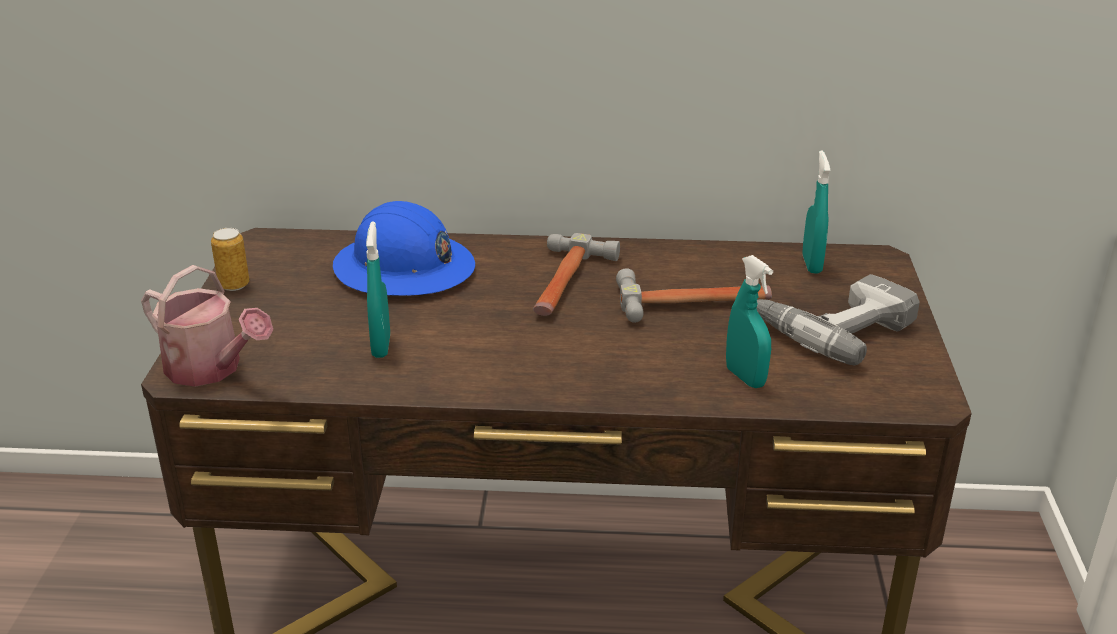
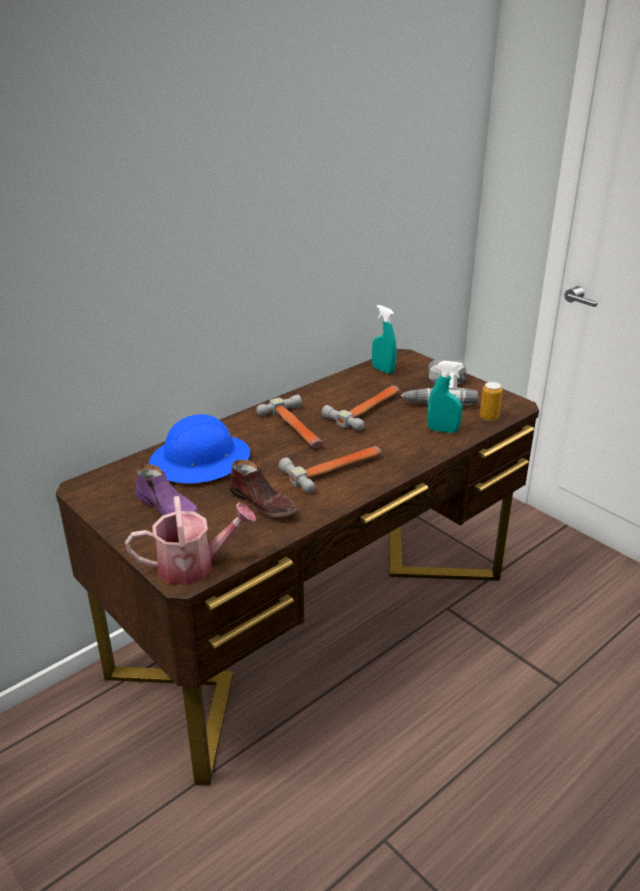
camera: 45 degrees left, 0 degrees up
can [211,228,249,291] -> can moved to [480,382,502,421]
turquoise spray bottle [366,221,390,358] -> brown shoe [229,460,297,518]
none -> purple shoe [135,464,200,516]
none -> hammer [279,446,381,493]

